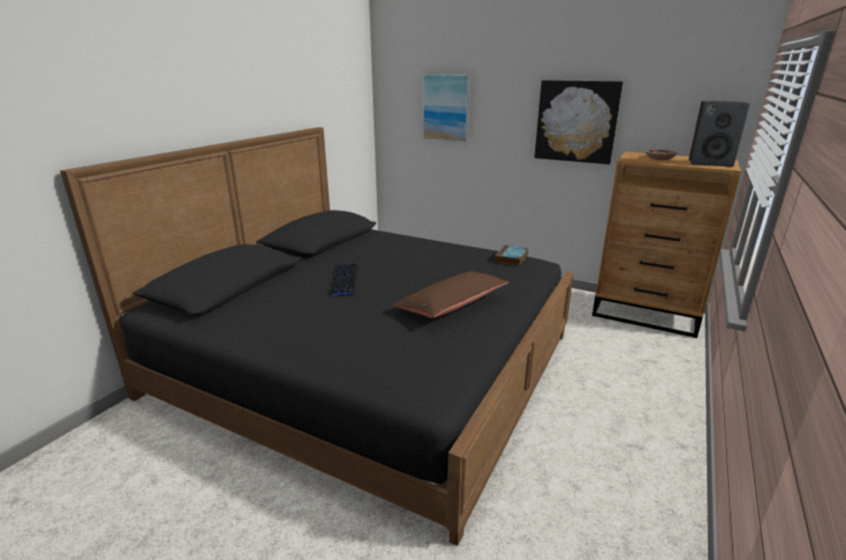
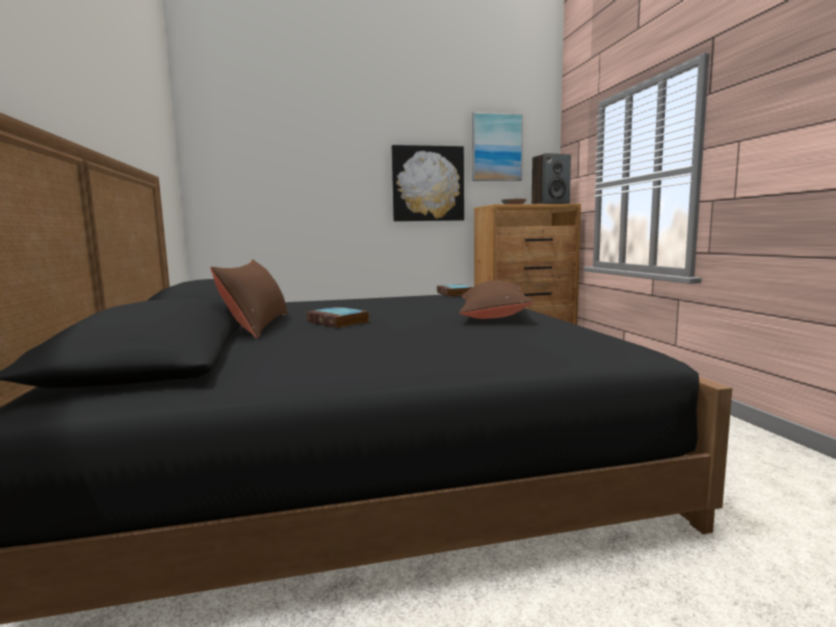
camera: 40 degrees left, 15 degrees down
keyboard [329,263,357,296] -> book [306,307,369,328]
picture [422,74,471,142] -> picture moved to [472,112,523,181]
none -> brown pillow [210,259,288,339]

